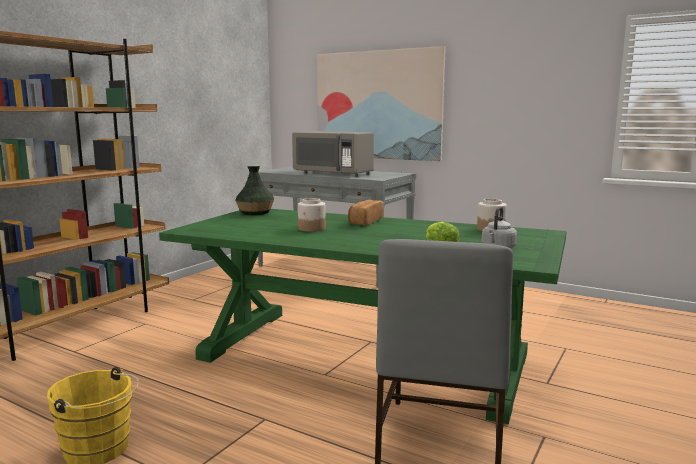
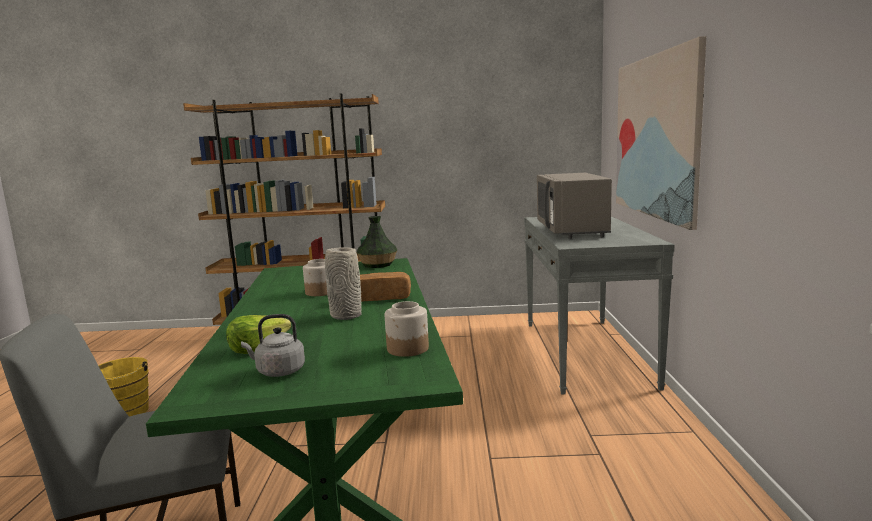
camera: 60 degrees right, 0 degrees up
none -> grey vase [325,247,362,320]

